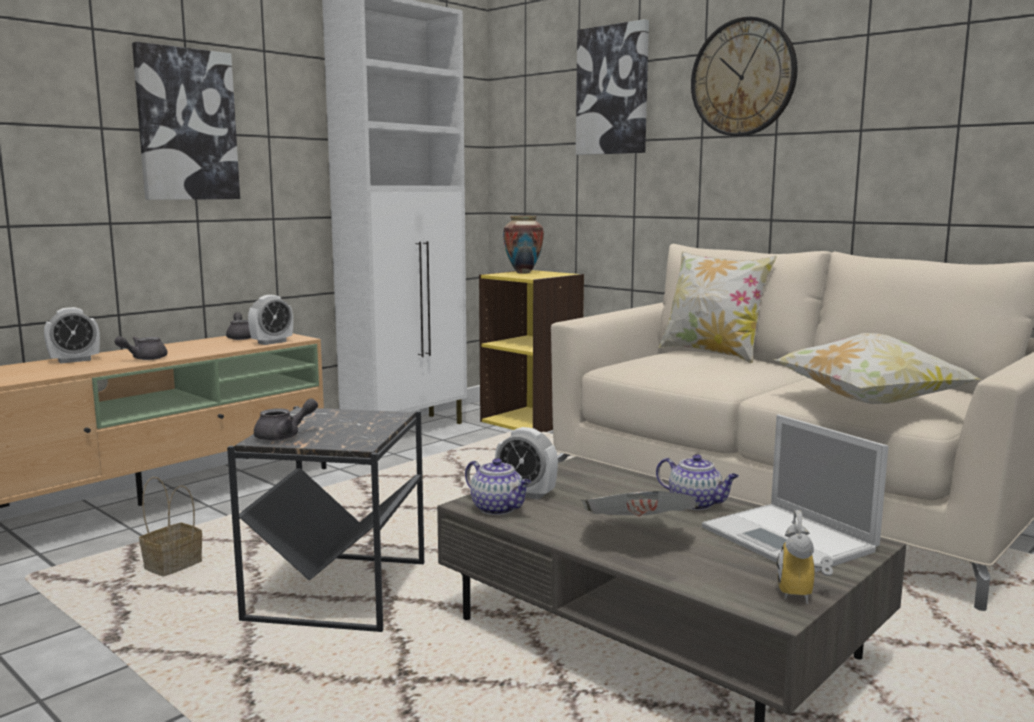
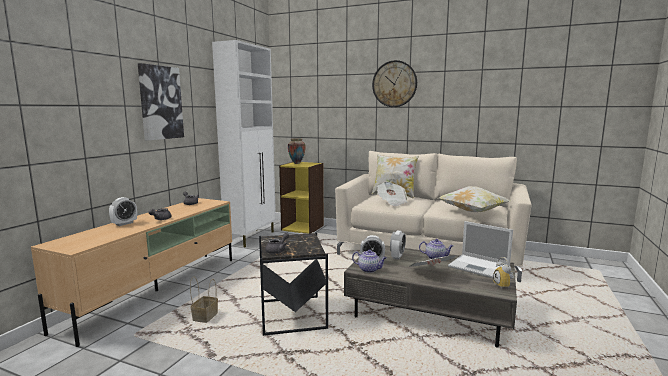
camera: 20 degrees left, 0 degrees up
alarm clock [248,295,293,345] -> alarm clock moved to [390,230,406,260]
picture [576,19,649,155] -> none
none -> newspaper [377,182,408,206]

